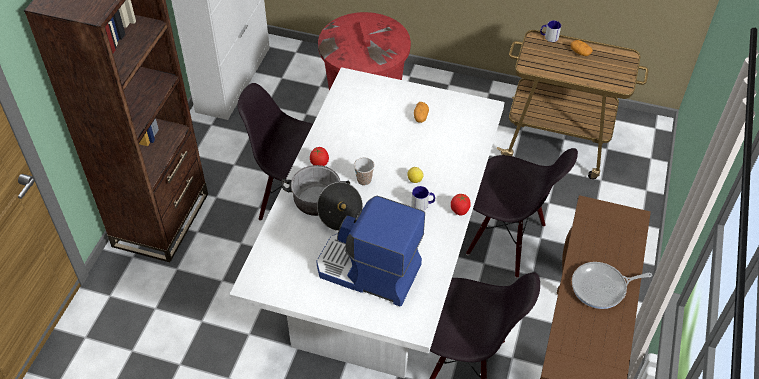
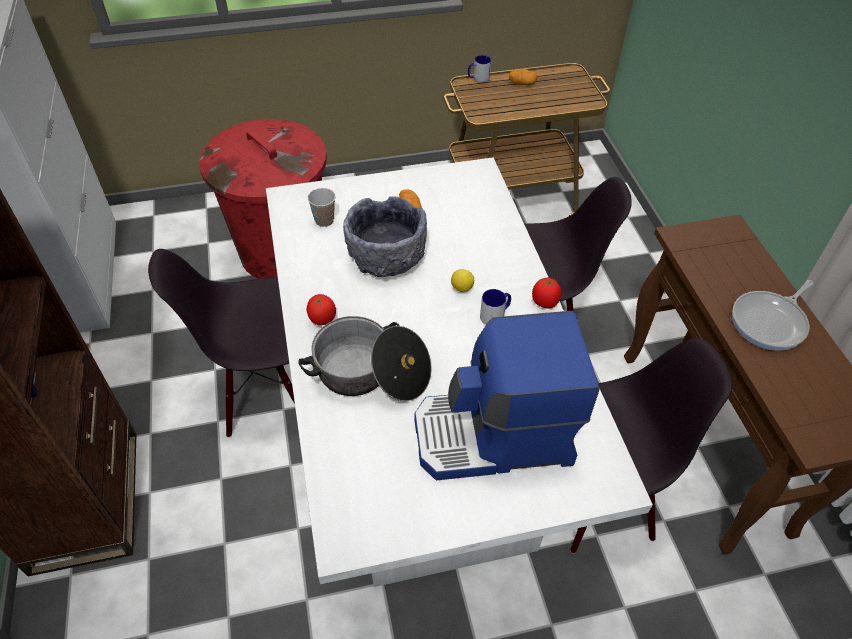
camera: 30 degrees left, 0 degrees up
cup [354,157,375,186] -> cup moved to [308,188,335,227]
none -> grey bowl [343,196,427,277]

